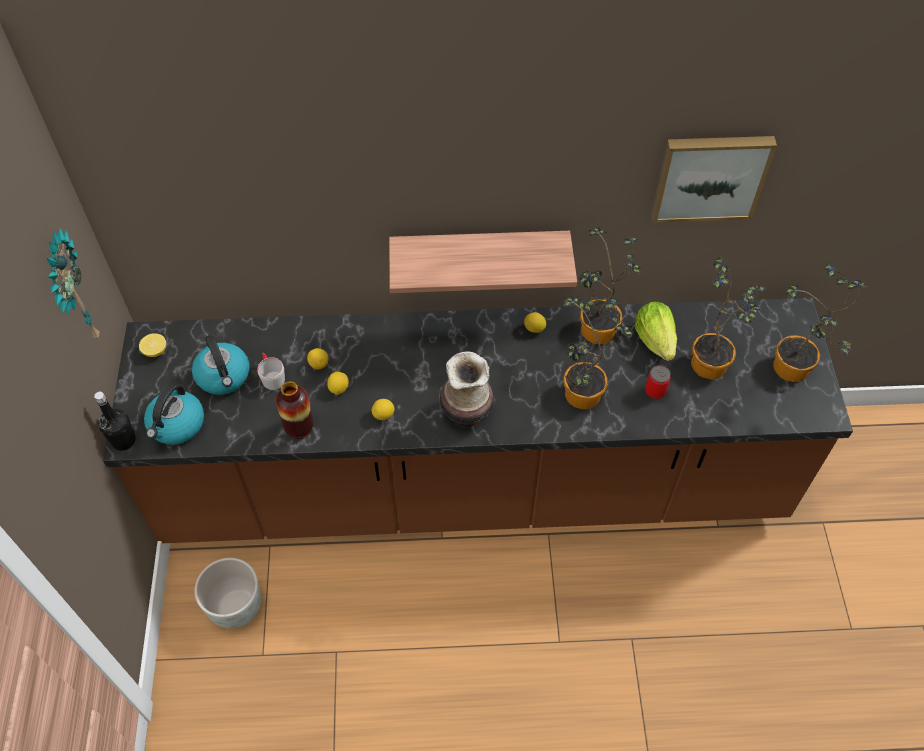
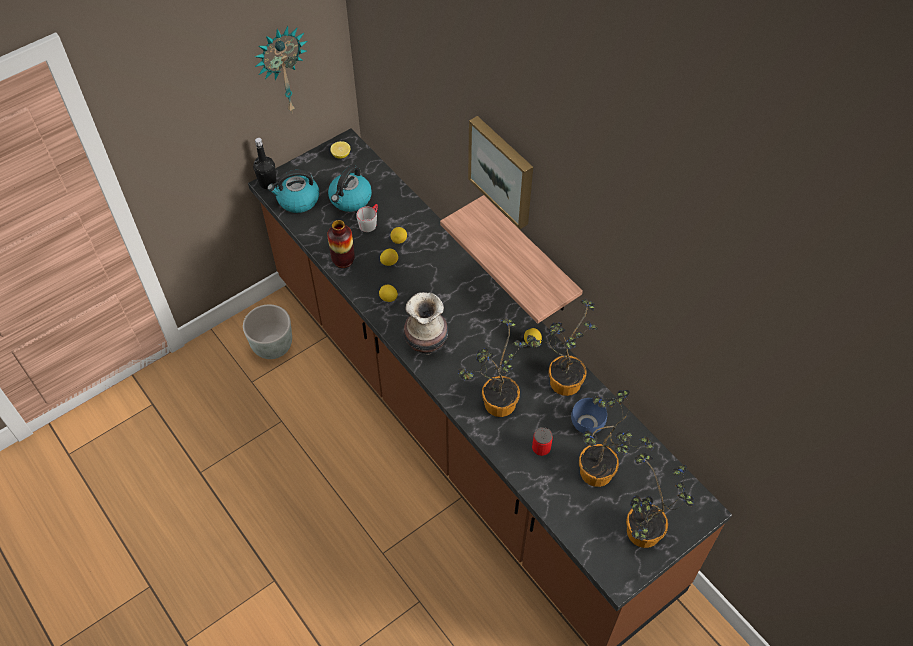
camera: 55 degrees right, 0 degrees up
lettuce [635,302,677,361] -> blue bowl [571,398,607,434]
picture [651,136,777,223] -> picture moved to [468,116,533,229]

